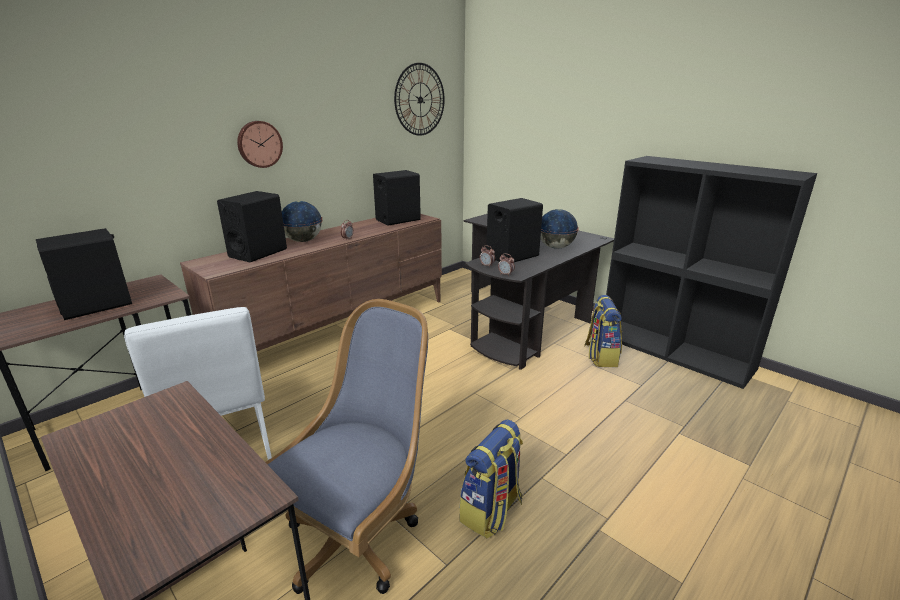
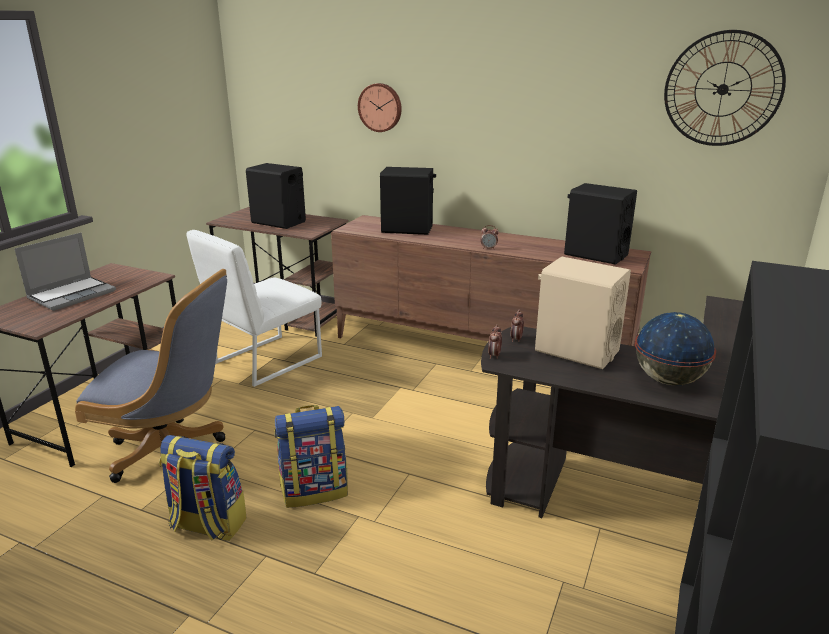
camera: 70 degrees right, 0 degrees up
wall clock [237,121,283,168] -> wall clock moved to [358,83,402,132]
globe [282,201,322,242] -> none
black speaker [486,198,543,262] -> beige speaker [535,257,631,369]
backpack [584,295,622,367] -> backpack moved to [274,405,348,508]
none -> laptop [14,233,116,311]

